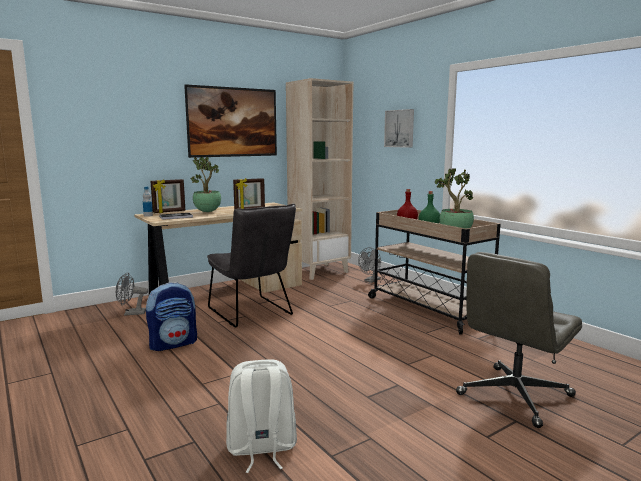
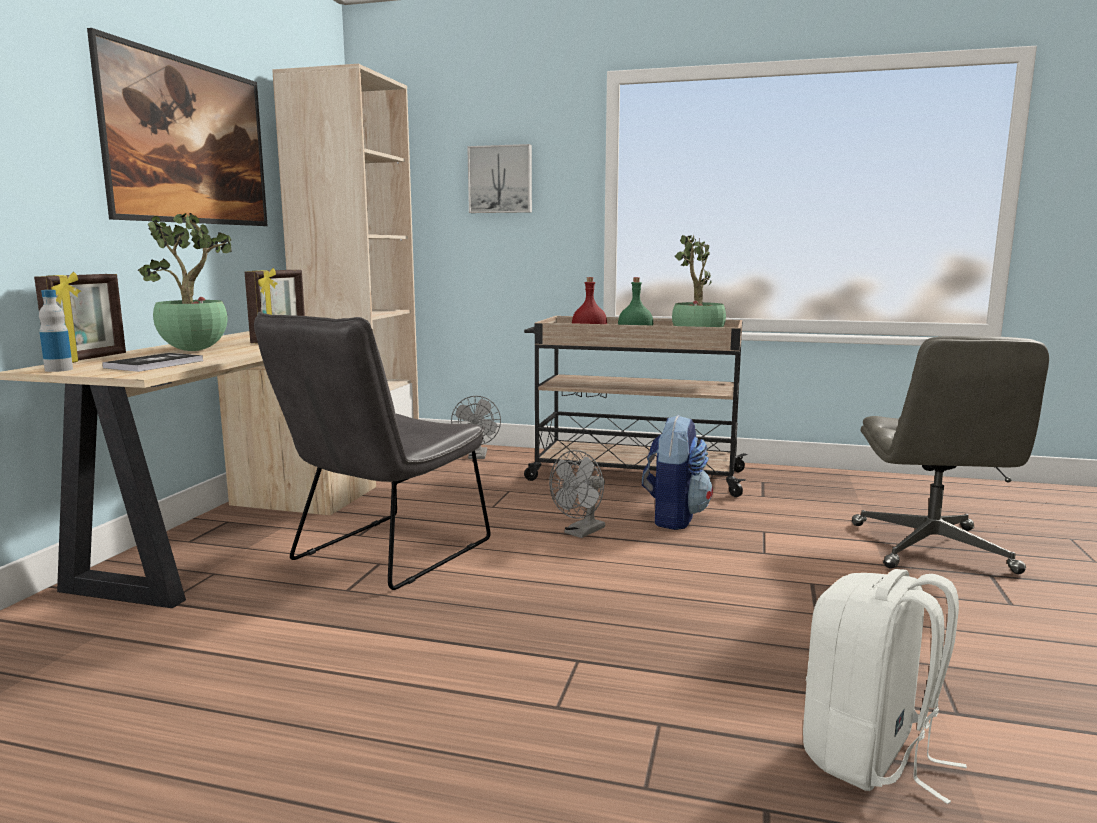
camera: 40 degrees left, 0 degrees up
grey fan [116,272,148,316] -> grey fan moved to [549,450,605,538]
backpack [146,282,197,351] -> backpack moved to [642,415,713,530]
grey chair [207,203,296,328] -> grey chair turned 105 degrees clockwise [254,312,490,590]

